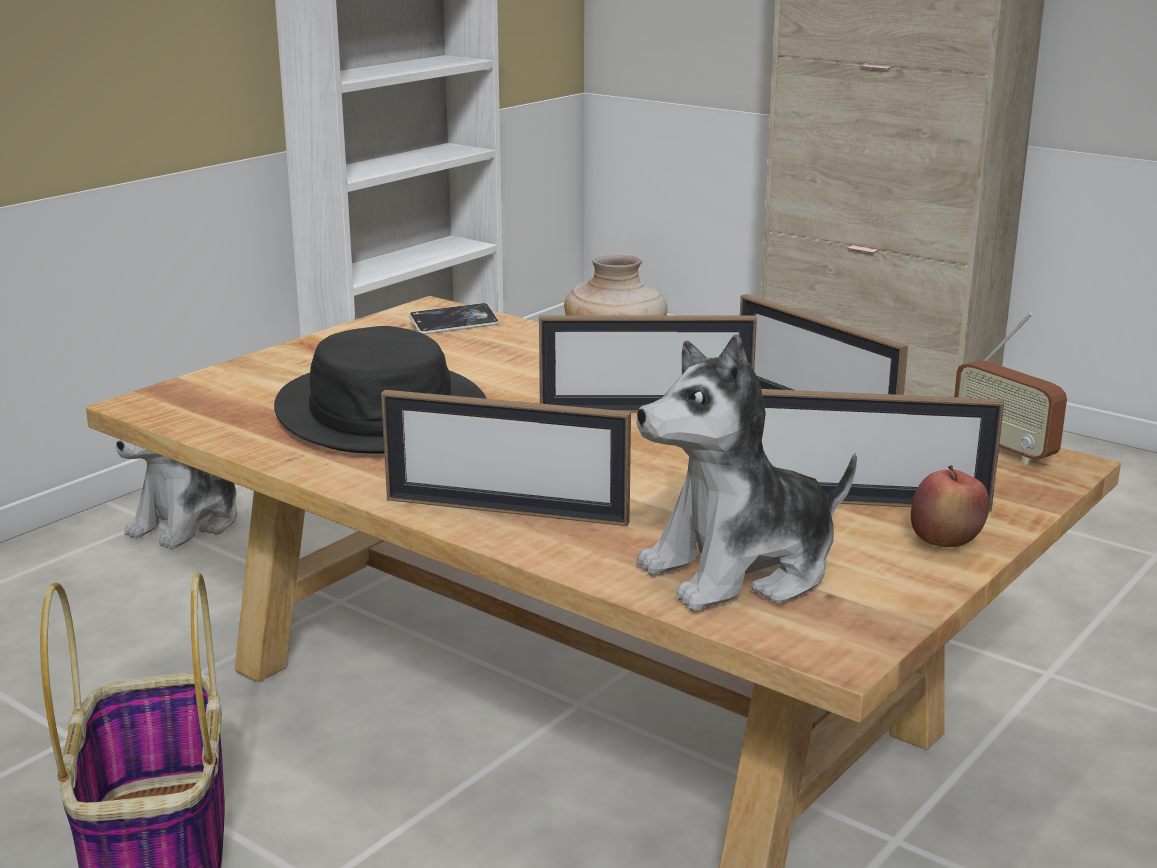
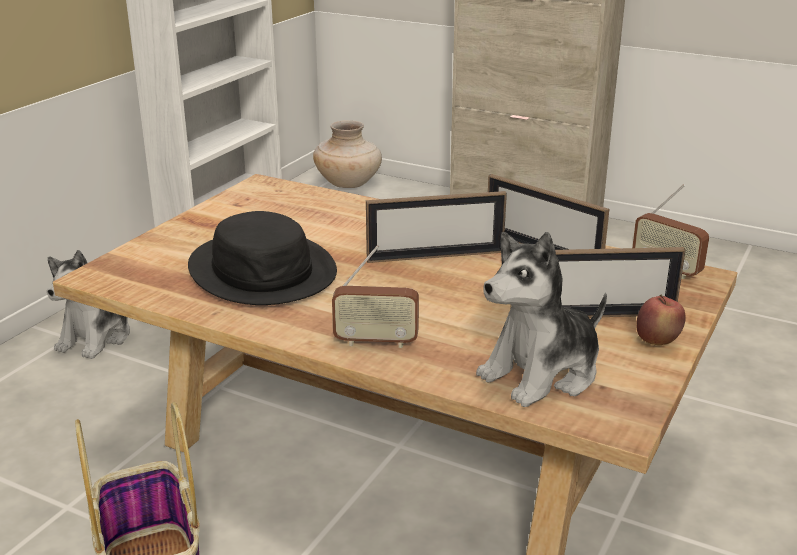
camera: 10 degrees left, 5 degrees up
picture frame [381,390,631,526] -> radio [332,245,419,348]
phone [409,303,499,334] -> none

